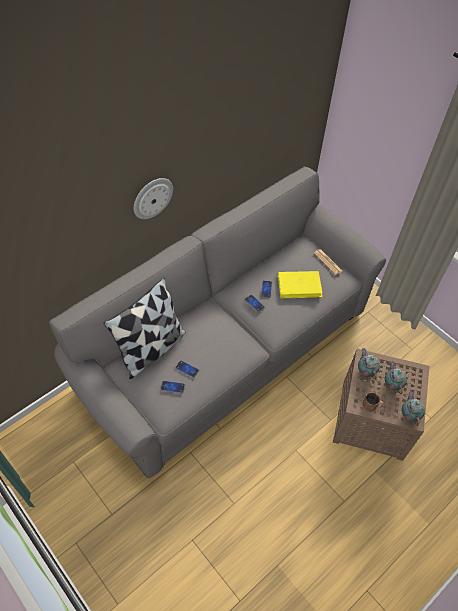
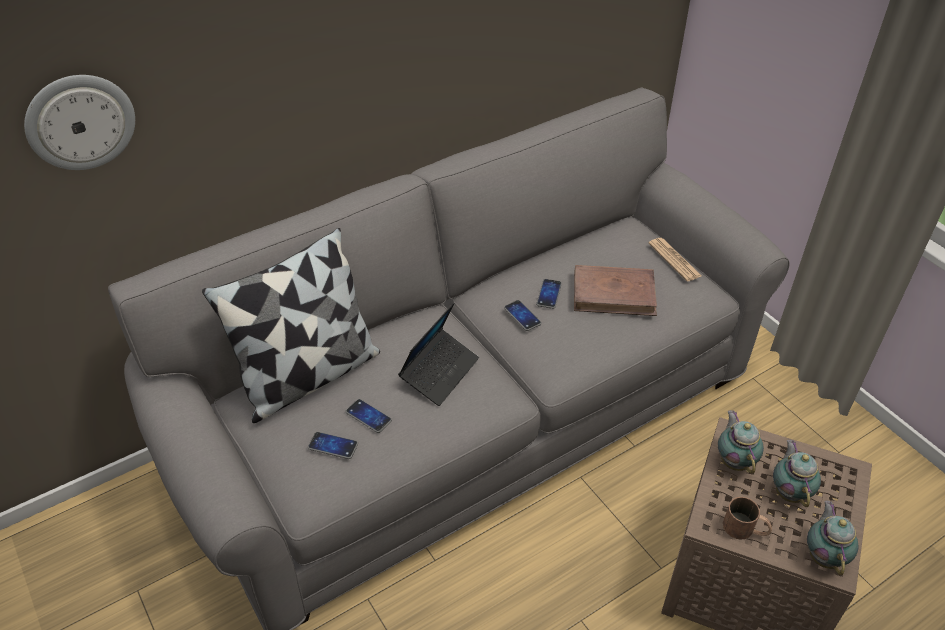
camera: 10 degrees right, 10 degrees down
wall clock [134,178,173,219] -> wall clock moved to [24,75,135,170]
yellow book [278,271,323,298] -> brown book [574,265,657,316]
none -> laptop [398,303,479,406]

